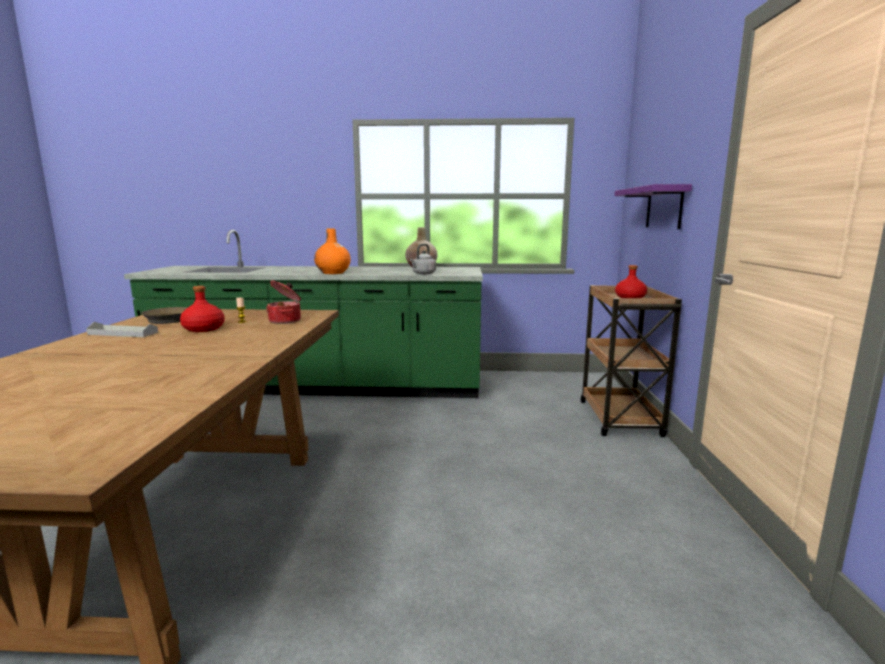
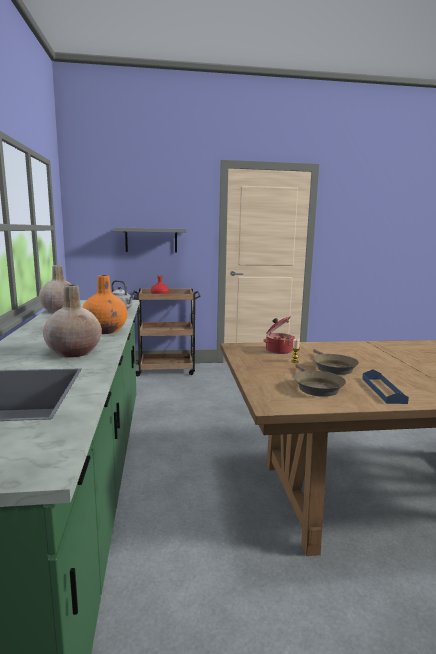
camera: 100 degrees left, 0 degrees up
grey tray [86,322,158,337] -> blue tray [362,369,409,404]
red bottle [180,286,225,332] -> brown frying pan [313,349,359,375]
purple shelf [615,184,692,229] -> grey shelf [114,227,187,253]
none -> beige vase [43,285,102,358]

